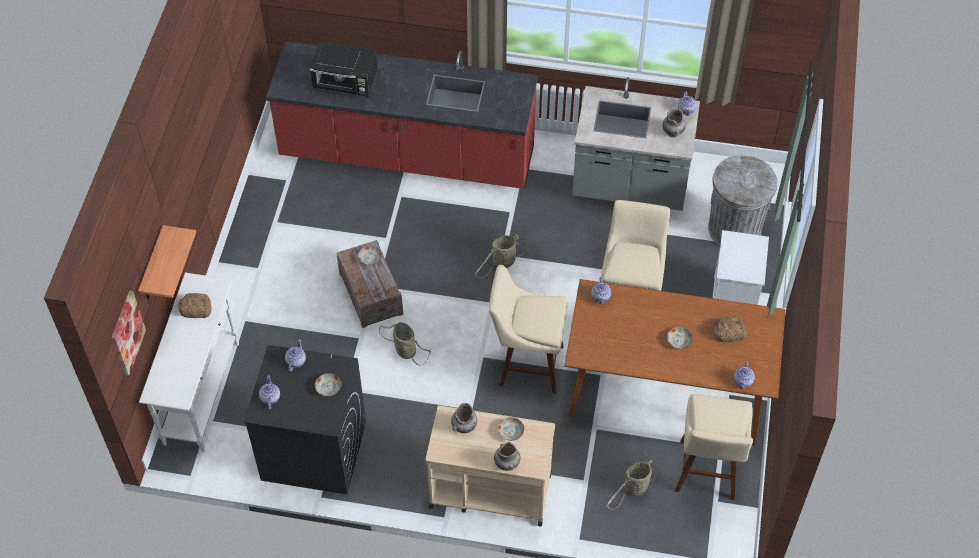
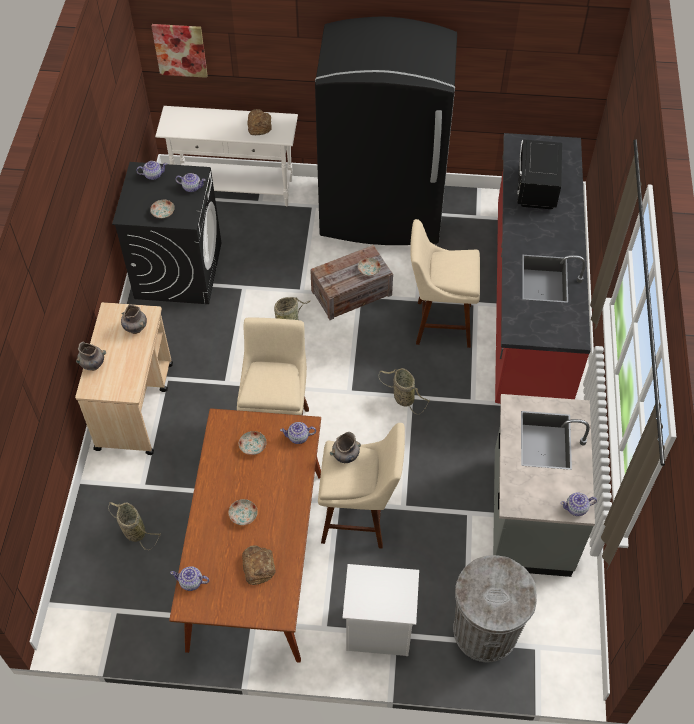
camera: 85 degrees right, 0 degrees up
shelf [138,225,196,299] -> none
plate [498,417,524,441] -> plate moved to [239,431,267,455]
grey vase [662,108,686,137] -> grey vase moved to [330,432,361,463]
beige stool [675,394,753,500] -> beige stool moved to [411,219,480,348]
none -> black fridge [315,17,457,245]

